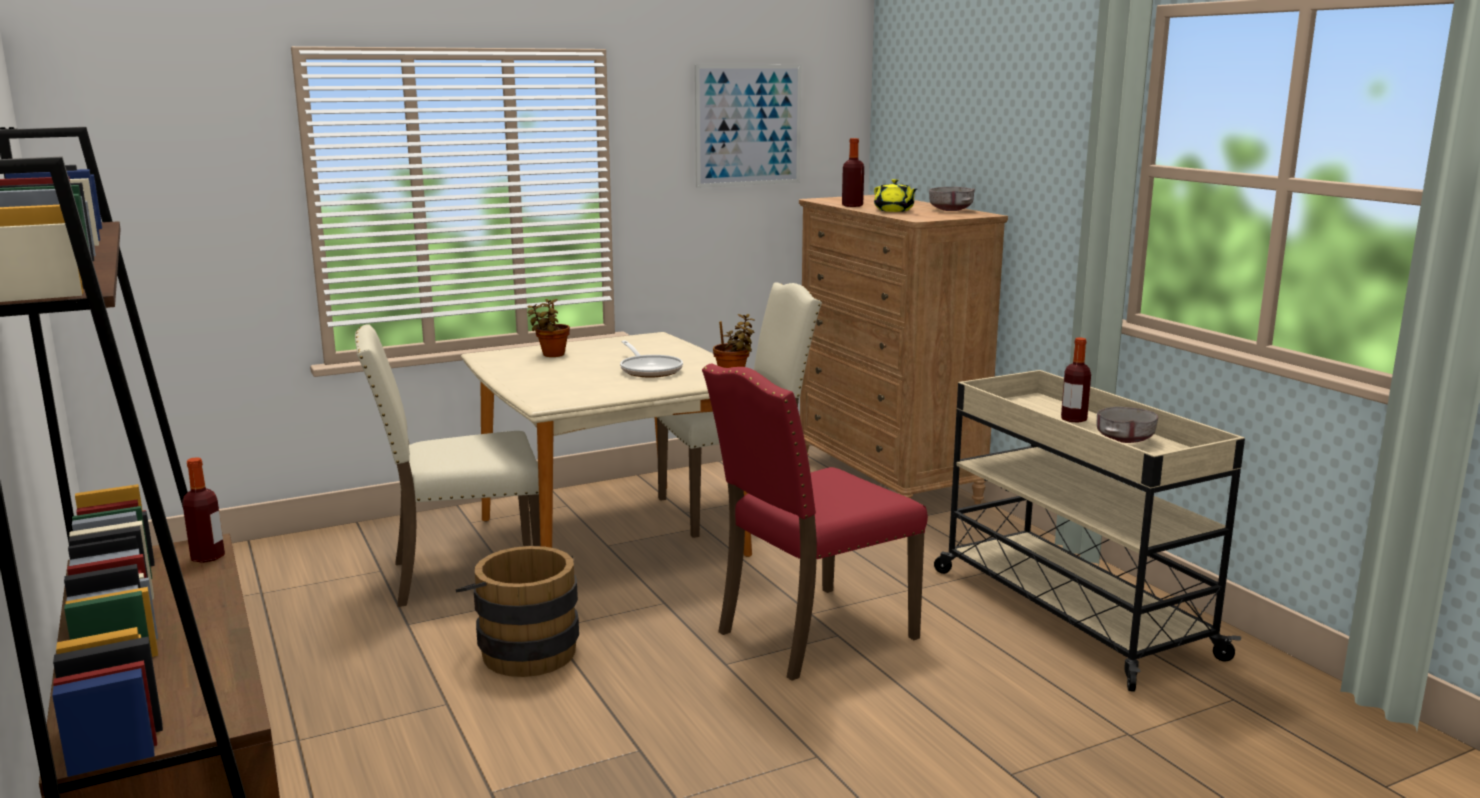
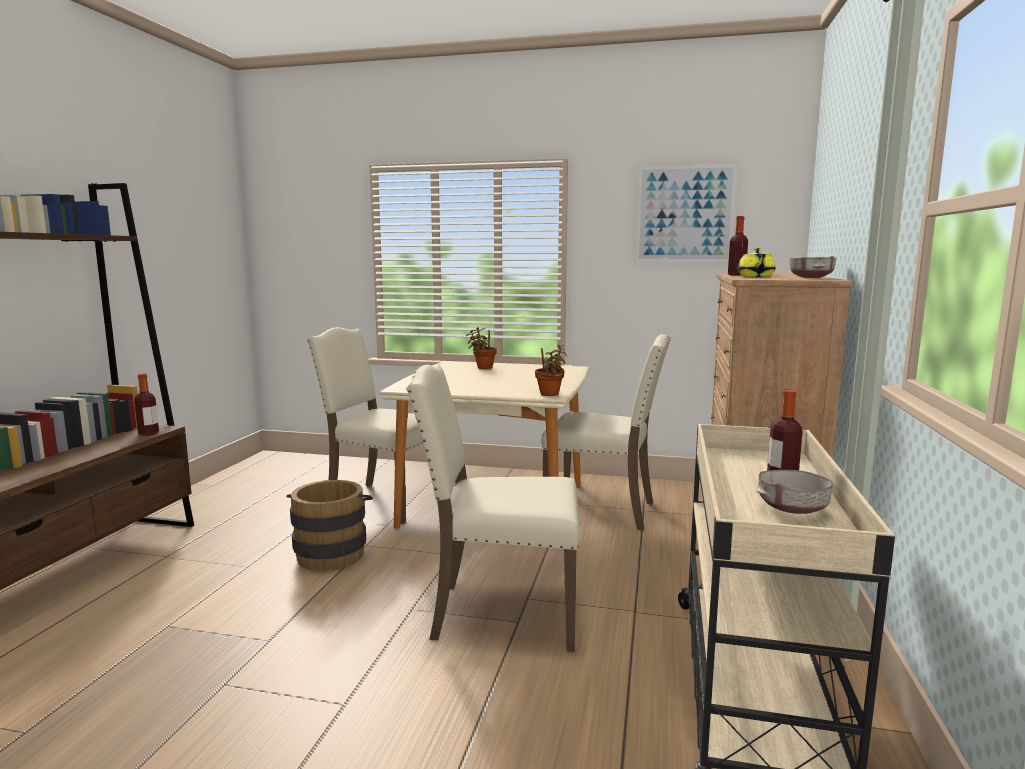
camera: 40 degrees right, 5 degrees down
frying pan [620,340,683,378] -> none
red chair [702,363,928,681] -> beige chair [406,364,580,652]

